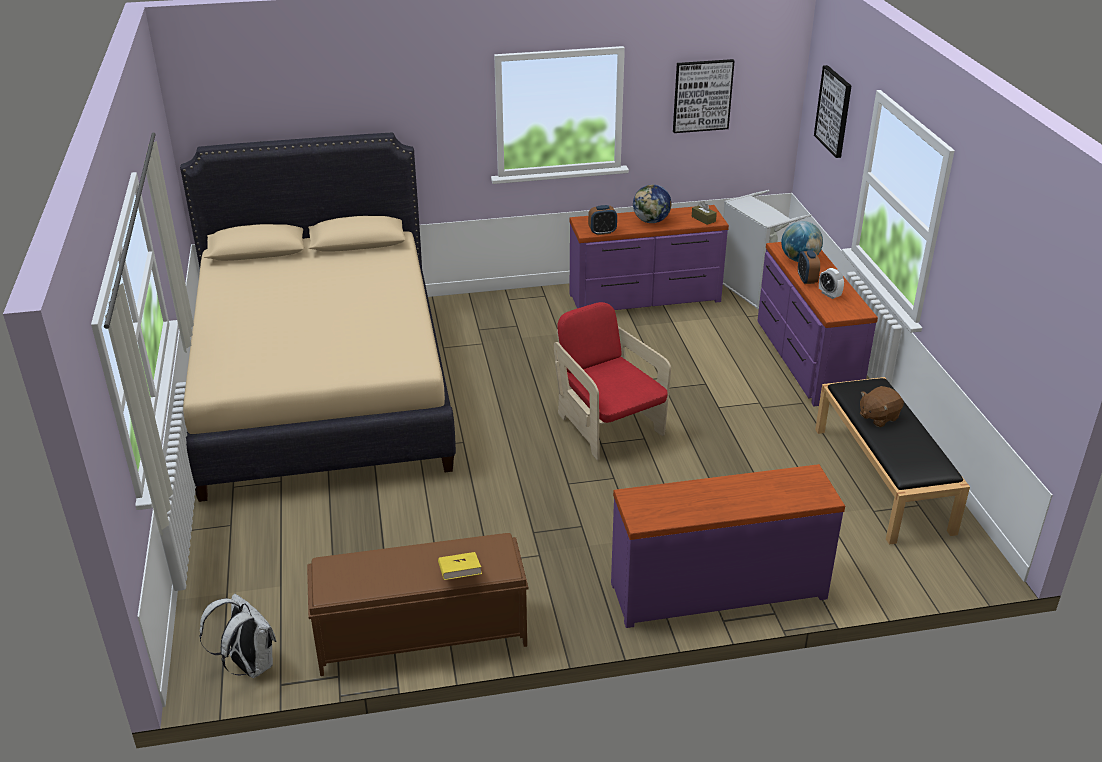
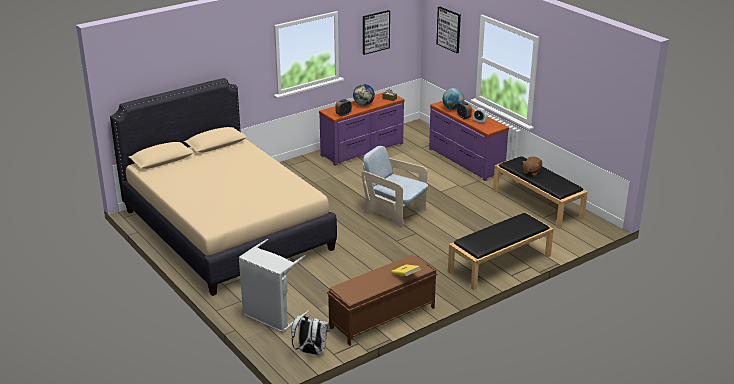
camera: 25 degrees left, 5 degrees down
red armchair [554,302,671,461] -> beige armchair [361,146,428,228]
purple dresser [611,464,845,628] -> black bench [448,213,554,290]
grey laundry basket [723,190,812,309] -> grey laundry basket moved to [239,239,309,333]

